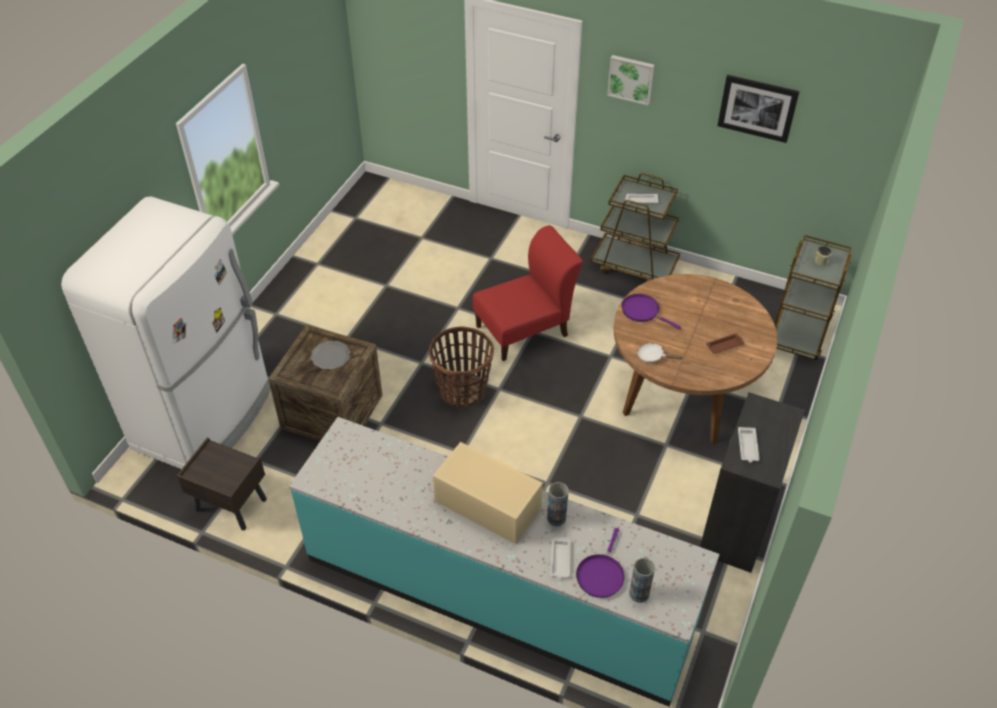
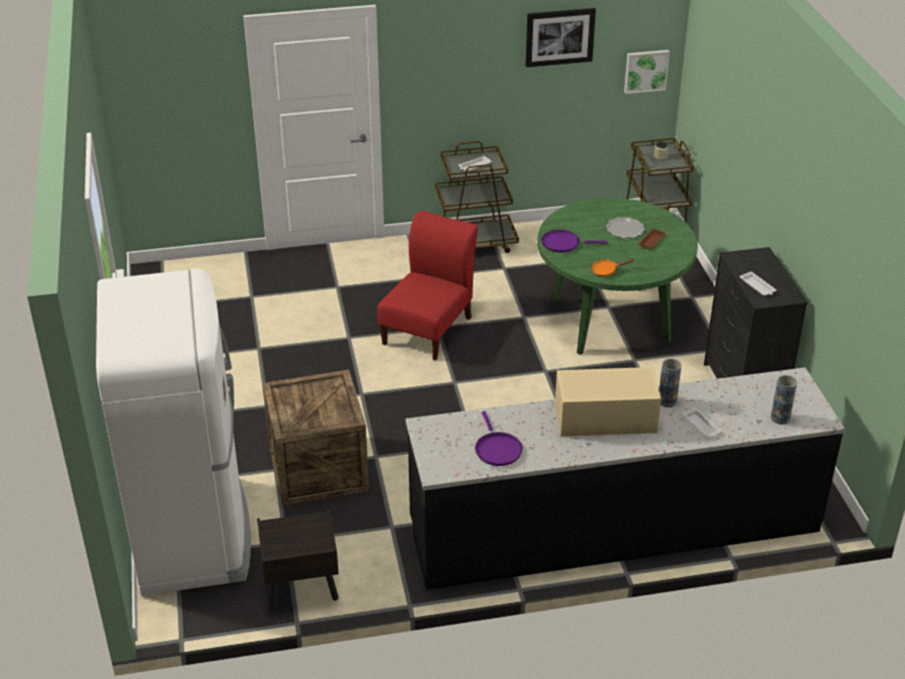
camera: 35 degrees left, 10 degrees down
turquoise counter [289,417,719,707] -> black counter [406,367,845,590]
plate [311,341,350,370] -> plate moved to [606,217,645,238]
basket [429,327,494,407] -> none
purple frying pan [576,528,625,598] -> purple frying pan moved to [475,411,523,466]
picture [607,55,654,105] -> picture moved to [624,50,670,94]
brown dining table [614,274,777,444] -> green dining table [538,198,698,355]
white frying pan [638,343,683,363] -> orange frying pan [591,259,634,276]

